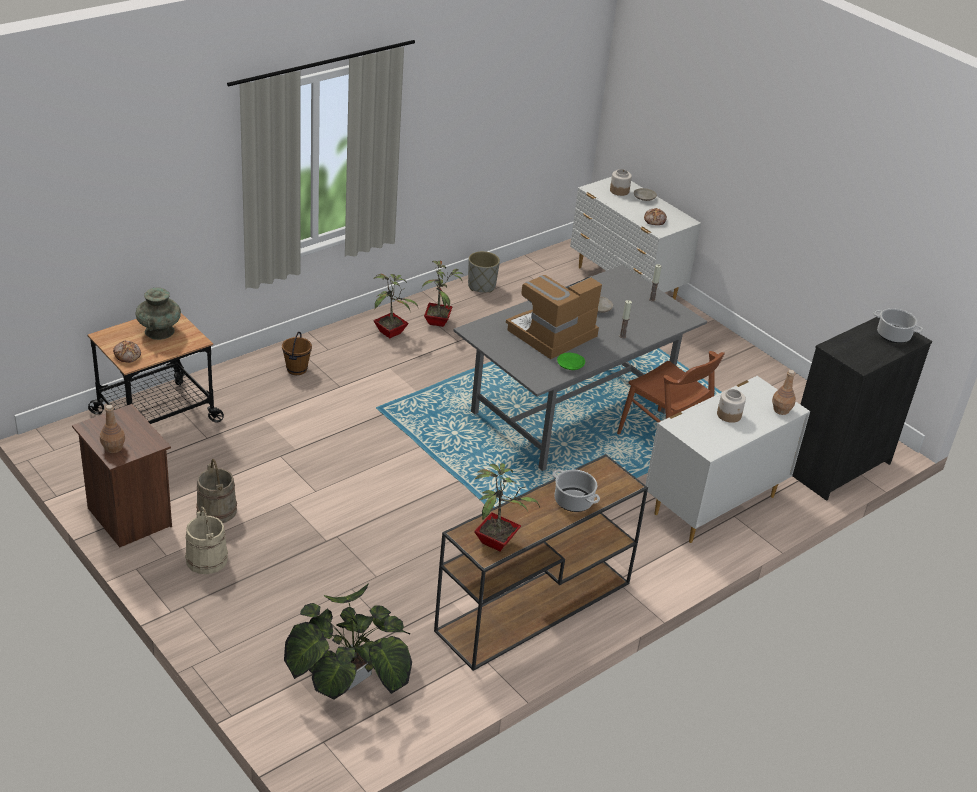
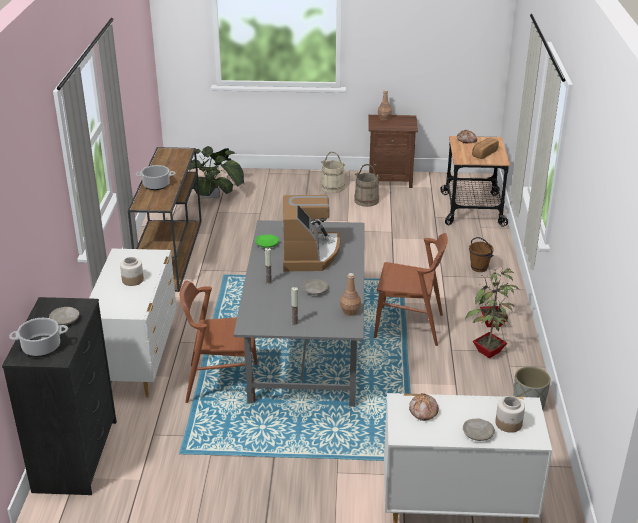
camera: 135 degrees right, 5 degrees down
turquoise vase [135,288,181,340] -> bread [472,138,499,159]
potted plant [474,463,540,551] -> none
brown bottle [772,370,796,415] -> brown bottle moved to [340,273,361,316]
none -> beige plate [49,307,79,325]
none -> brown chair [374,233,448,346]

